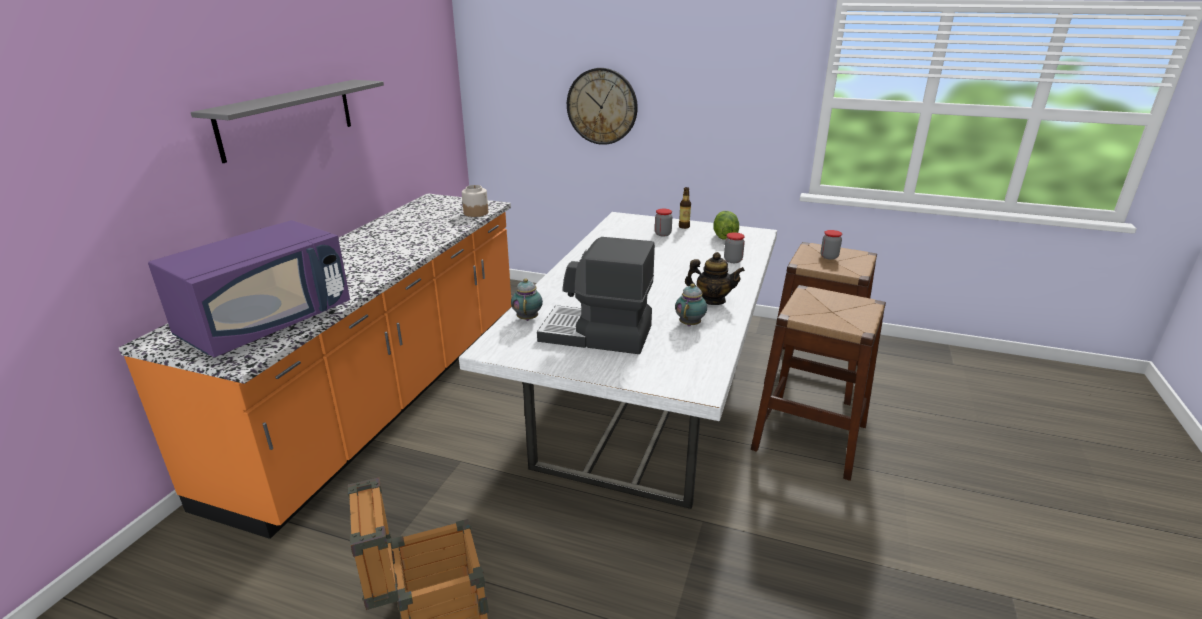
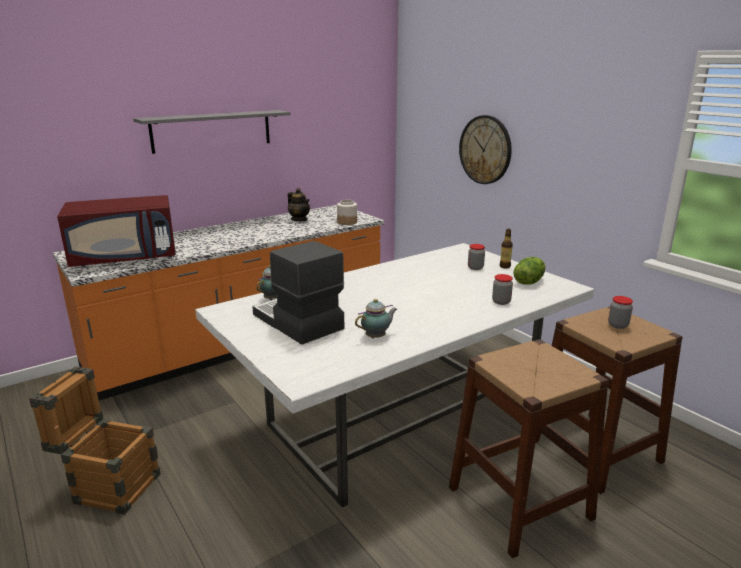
camera: 35 degrees right, 5 degrees down
purple microwave [148,220,350,357] -> red microwave [57,195,176,267]
teapot [685,252,745,305] -> teapot moved to [288,188,310,221]

